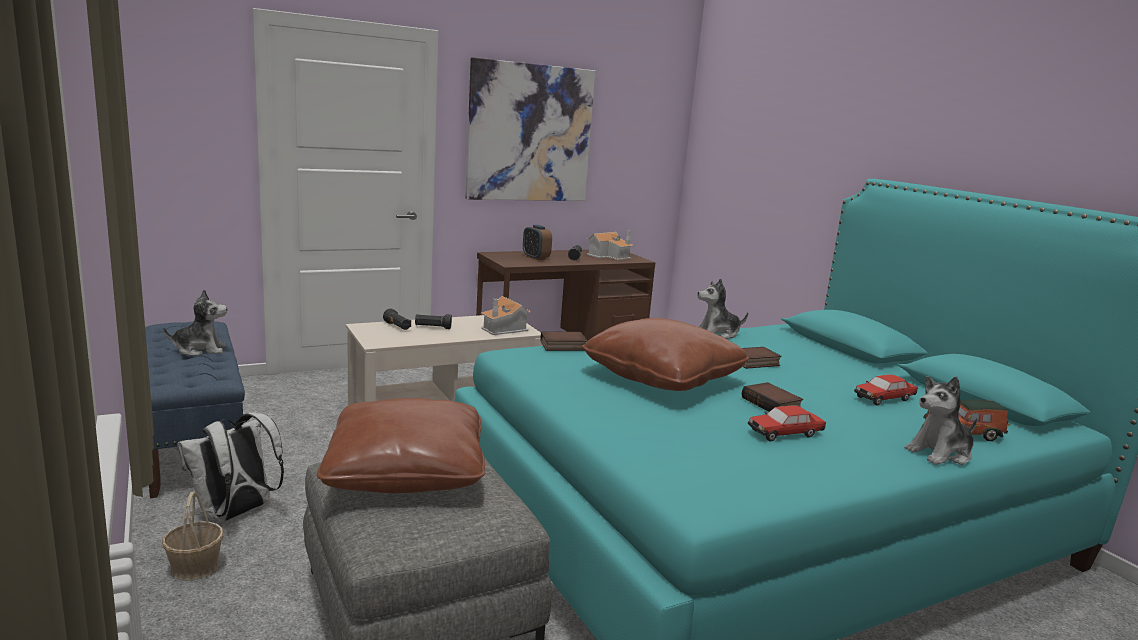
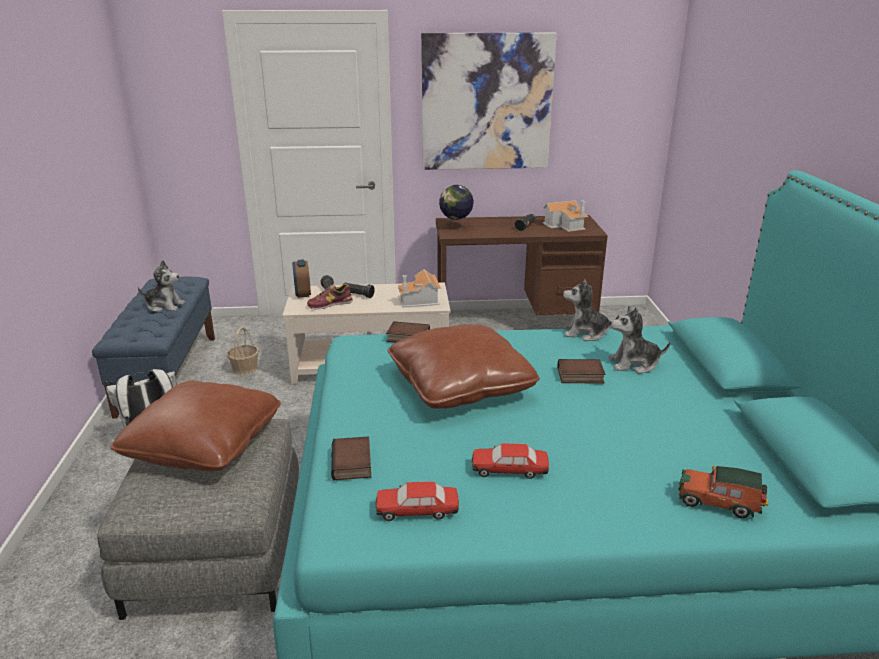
camera: 25 degrees right, 10 degrees up
basket [162,491,224,581] -> basket moved to [227,327,259,376]
alarm clock [523,225,552,260] -> alarm clock moved to [292,259,311,298]
book [742,382,803,412] -> book moved to [331,436,371,481]
toy car [854,374,918,406] -> toy car moved to [376,481,459,521]
plush toy [905,376,977,465] -> plush toy moved to [609,306,671,374]
none -> shoe [307,283,353,310]
none -> globe [439,185,474,230]

